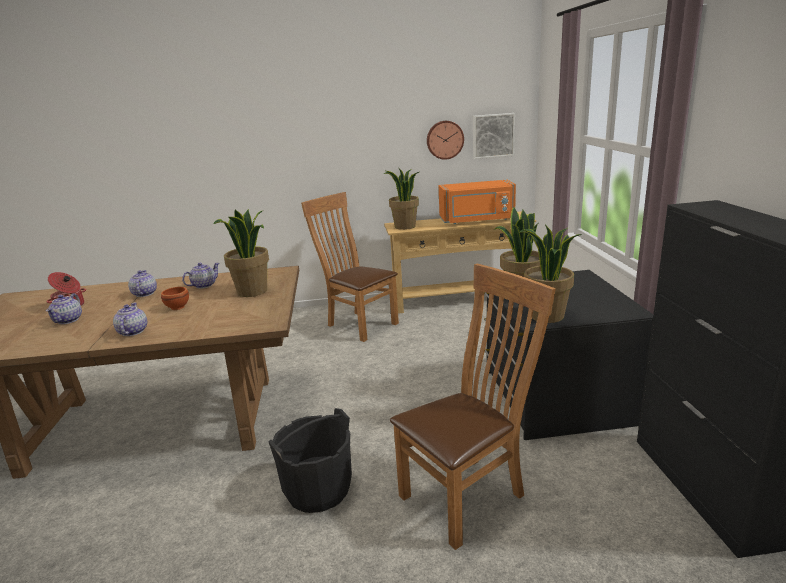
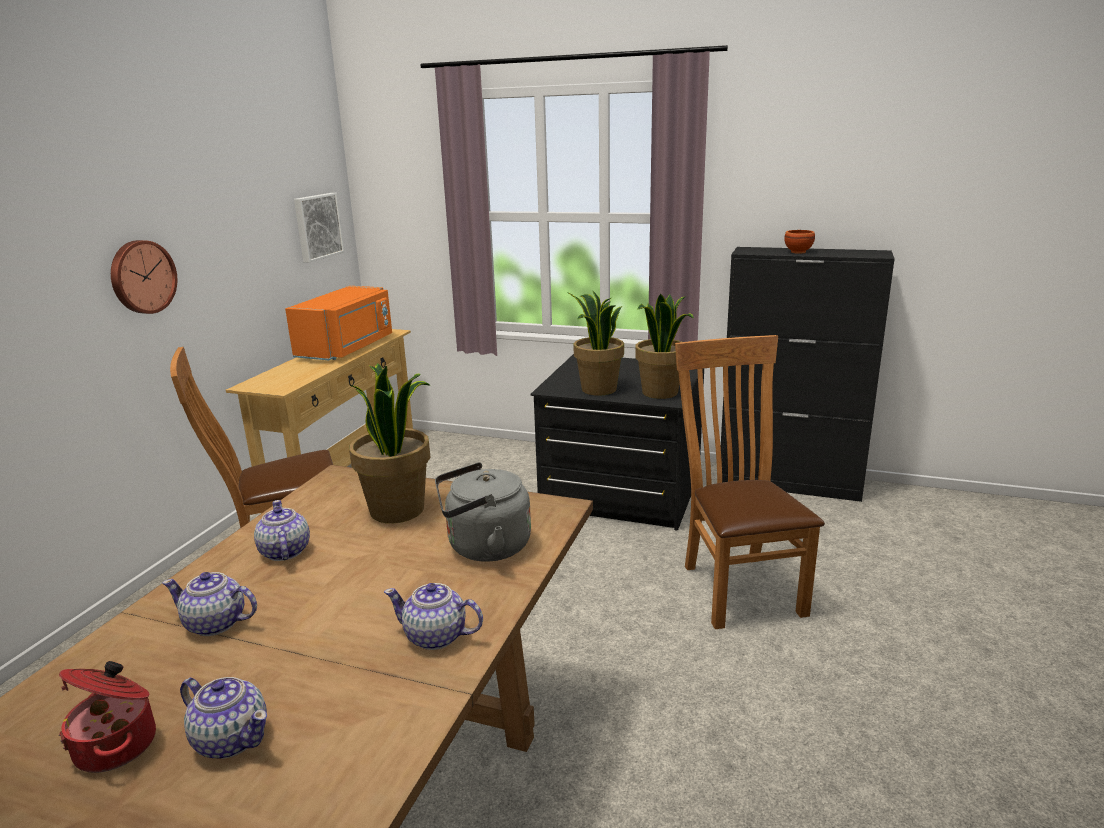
camera: 65 degrees left, 0 degrees up
brown bowl [161,287,189,310] -> brown bowl moved to [784,230,815,253]
black bucket [268,408,352,513] -> none
potted plant [384,167,419,230] -> none
wall clock [427,121,464,160] -> wall clock moved to [111,240,177,314]
none -> grey kettle [435,462,531,562]

